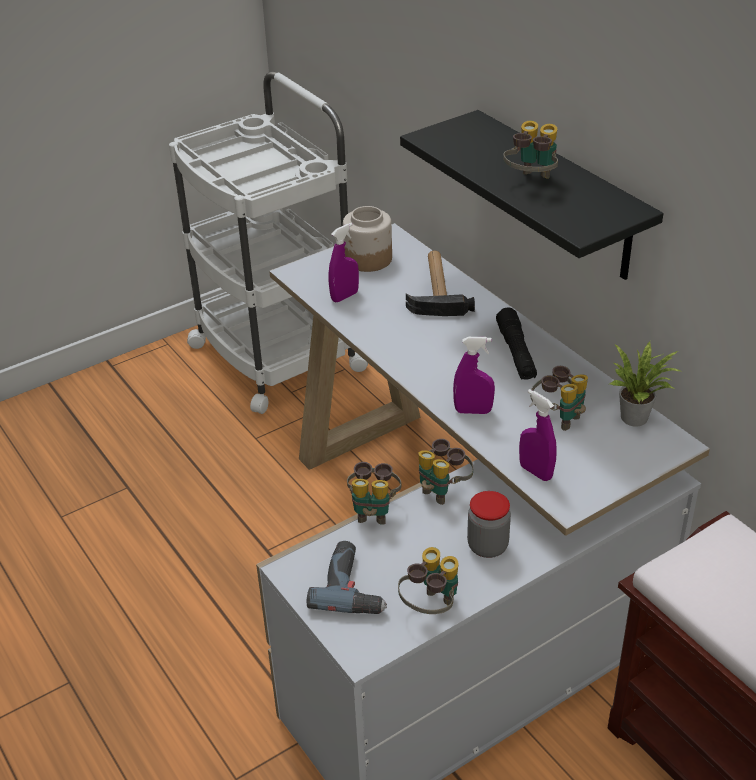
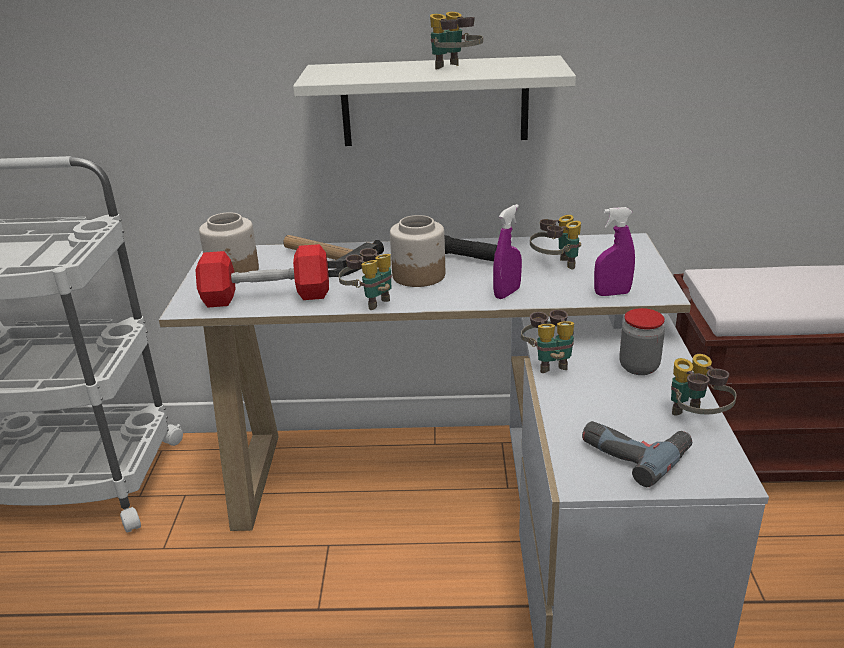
camera: 55 degrees left, 10 degrees down
purple spray bottle [329,223,359,302] -> red dumbbell [195,244,329,308]
binoculars [347,462,401,525] -> binoculars moved to [339,248,392,310]
black shelf [400,110,663,280] -> white shelf [293,56,576,146]
potted plant [608,342,683,427] -> none
none -> jar [390,215,445,287]

